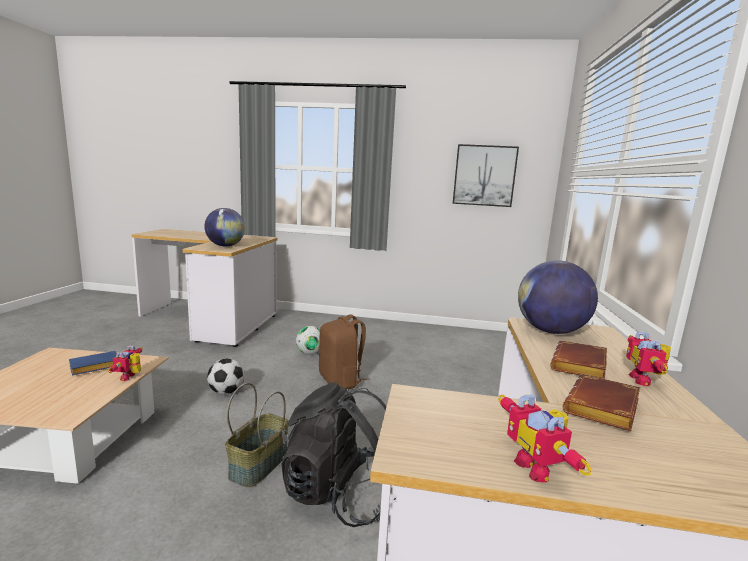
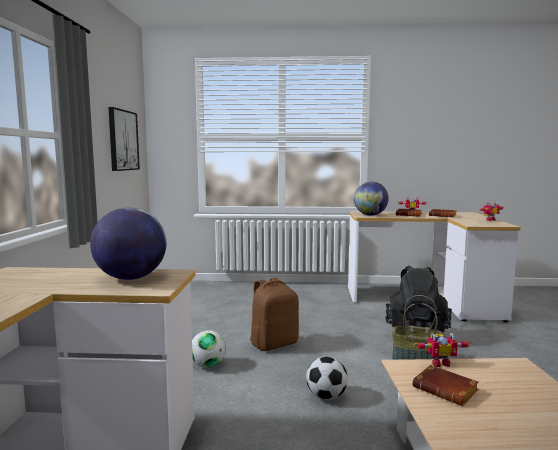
camera: 95 degrees left, 5 degrees down
blue book [69,351,117,375] -> brown book [412,365,479,406]

